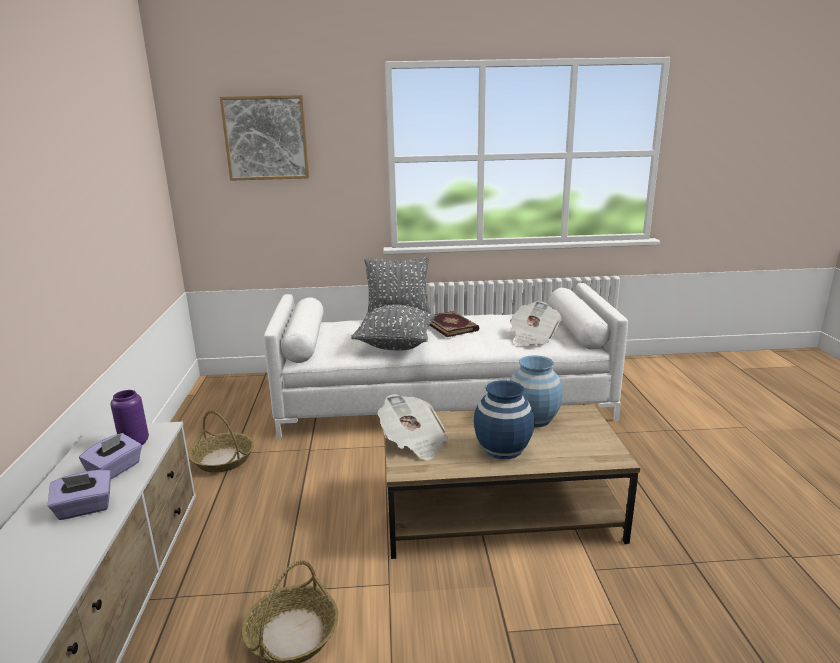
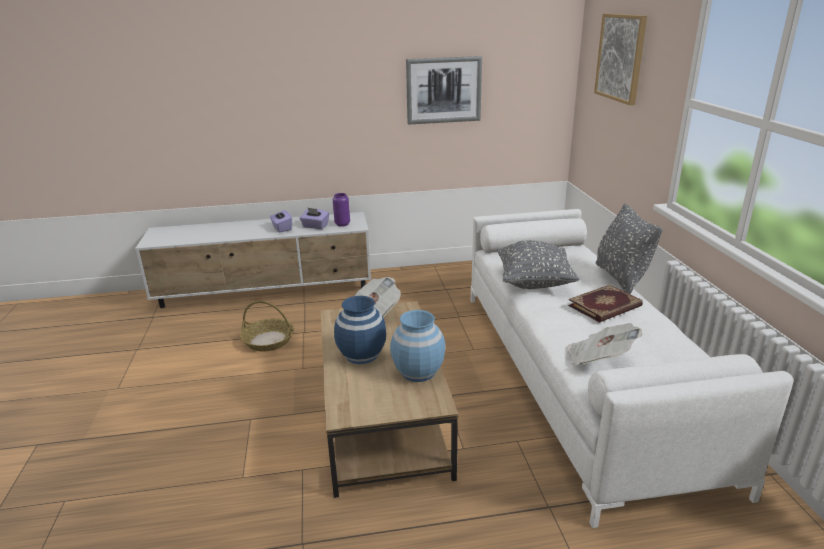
camera: 85 degrees right, 5 degrees up
basket [188,410,254,473] -> none
none -> picture [406,56,482,125]

